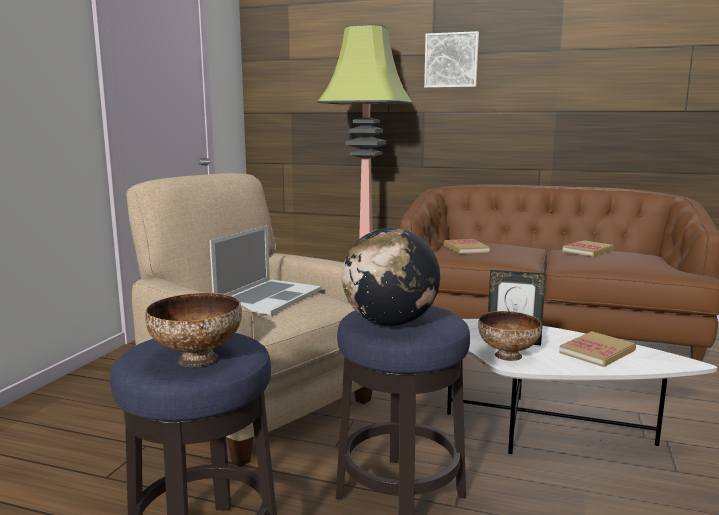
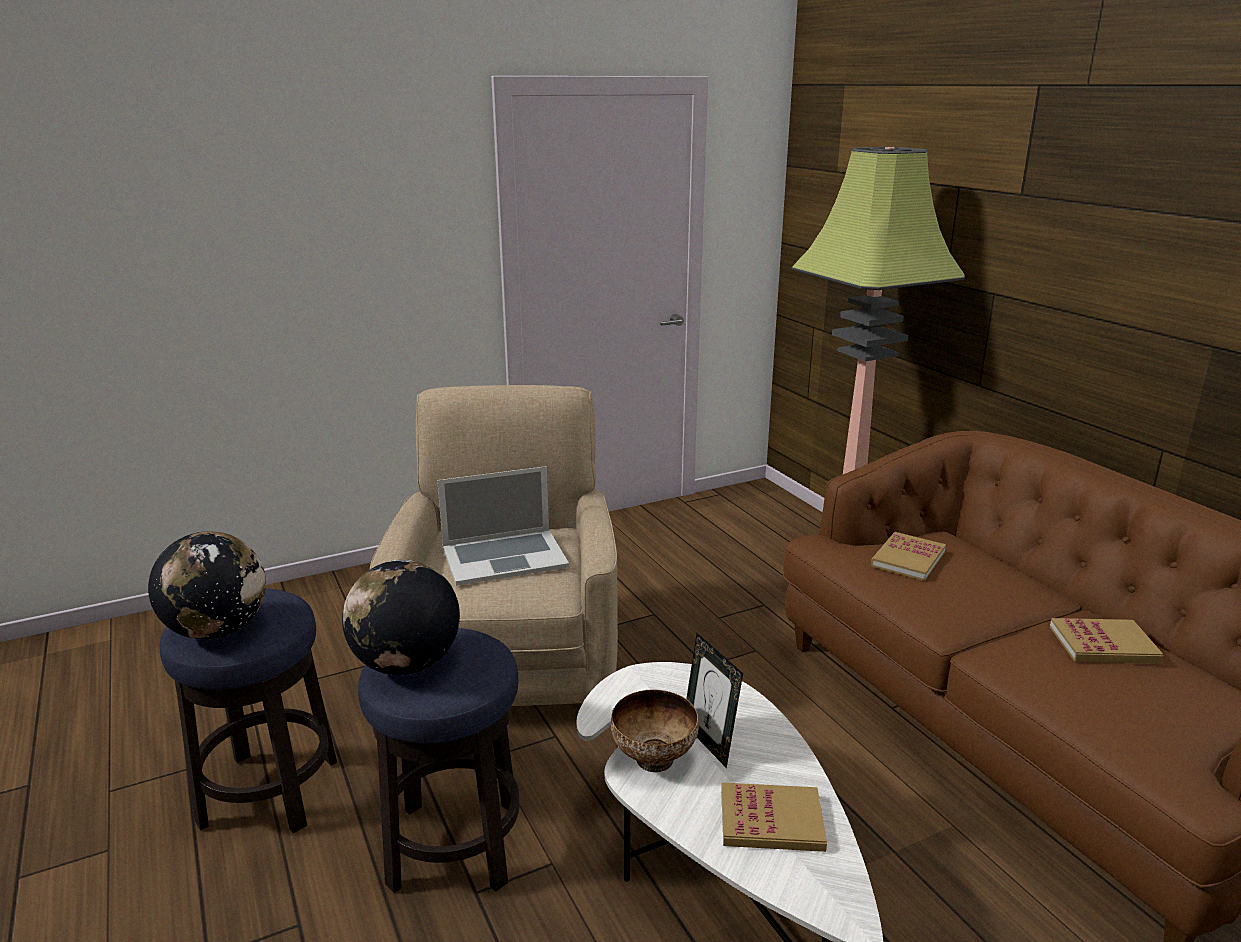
camera: 45 degrees right, 10 degrees up
bowl [145,293,242,367] -> globe [148,531,266,640]
picture [424,31,479,88] -> none

